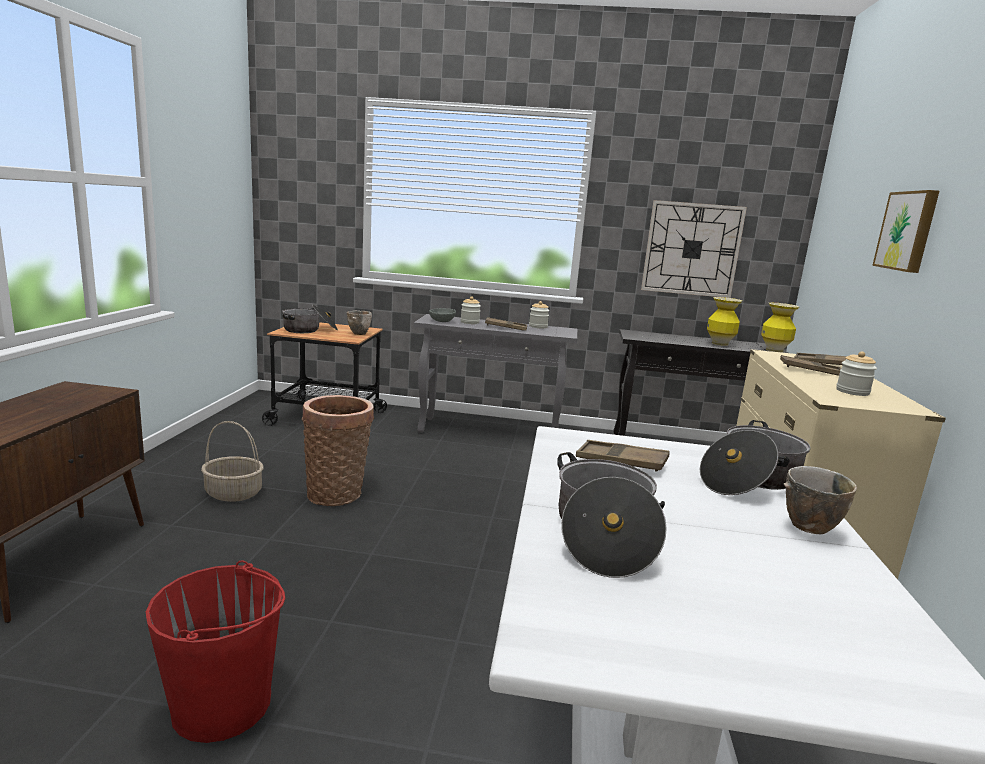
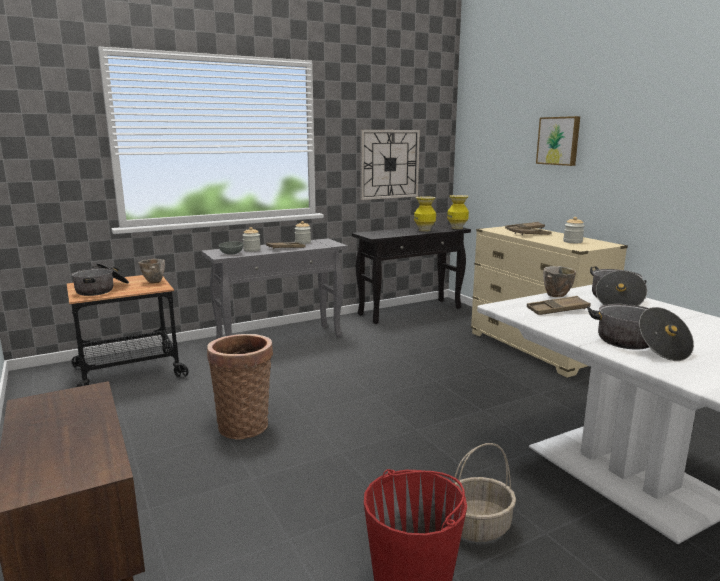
camera: 35 degrees left, 0 degrees up
basket [201,421,263,502] -> basket moved to [453,443,516,542]
bowl [784,466,857,534] -> bowl moved to [543,266,576,297]

